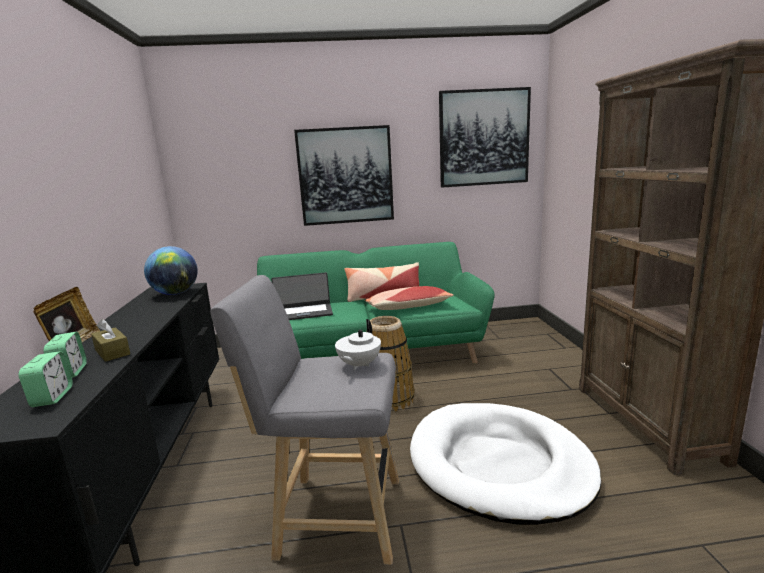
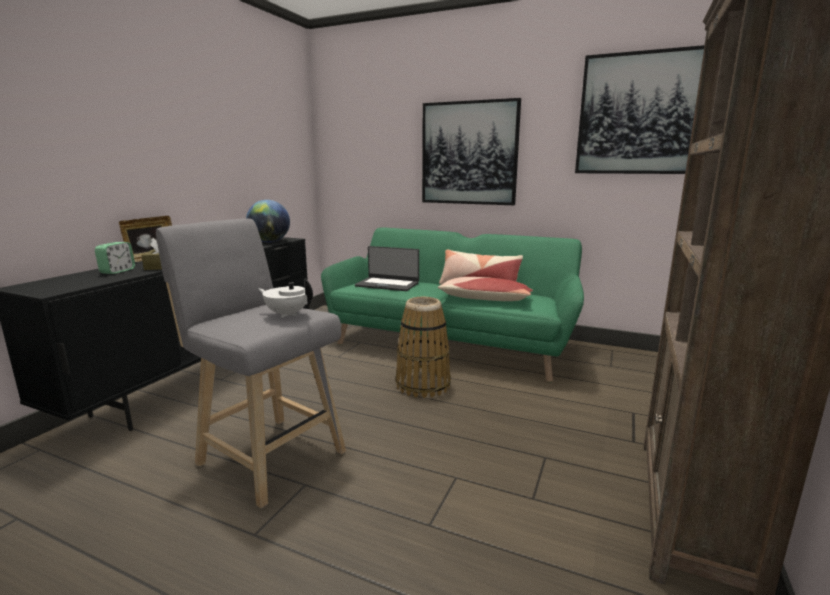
camera: 30 degrees right, 0 degrees up
alarm clock [19,351,73,407] -> none
white teapot [335,319,381,370] -> white teapot turned 60 degrees clockwise [258,278,313,318]
white dog bed [410,403,601,525] -> none

